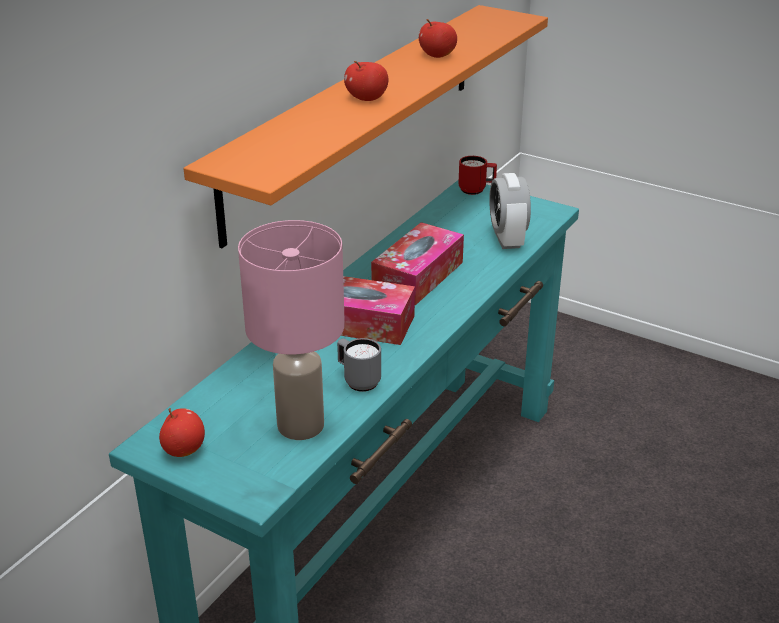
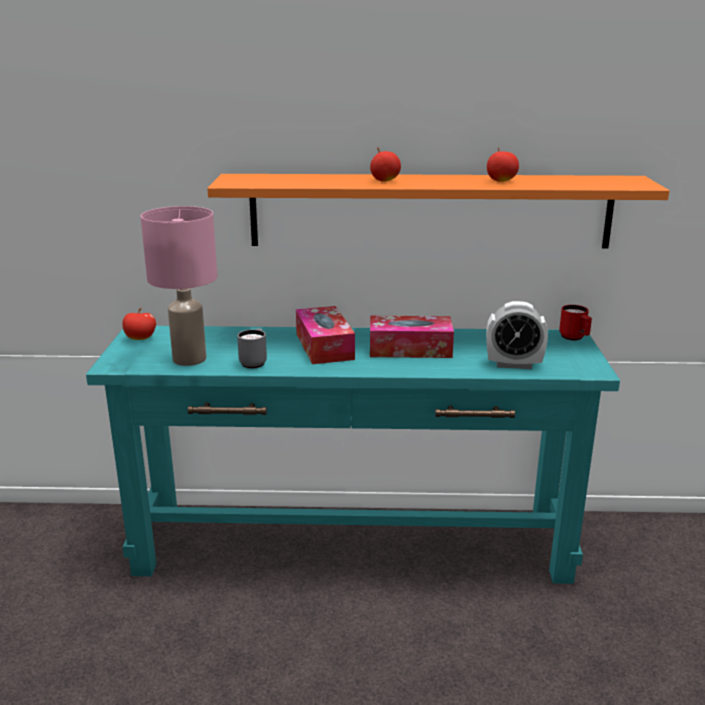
camera: 60 degrees right, 10 degrees down
alarm clock [489,173,531,249] -> alarm clock turned 135 degrees counterclockwise [486,301,548,369]

